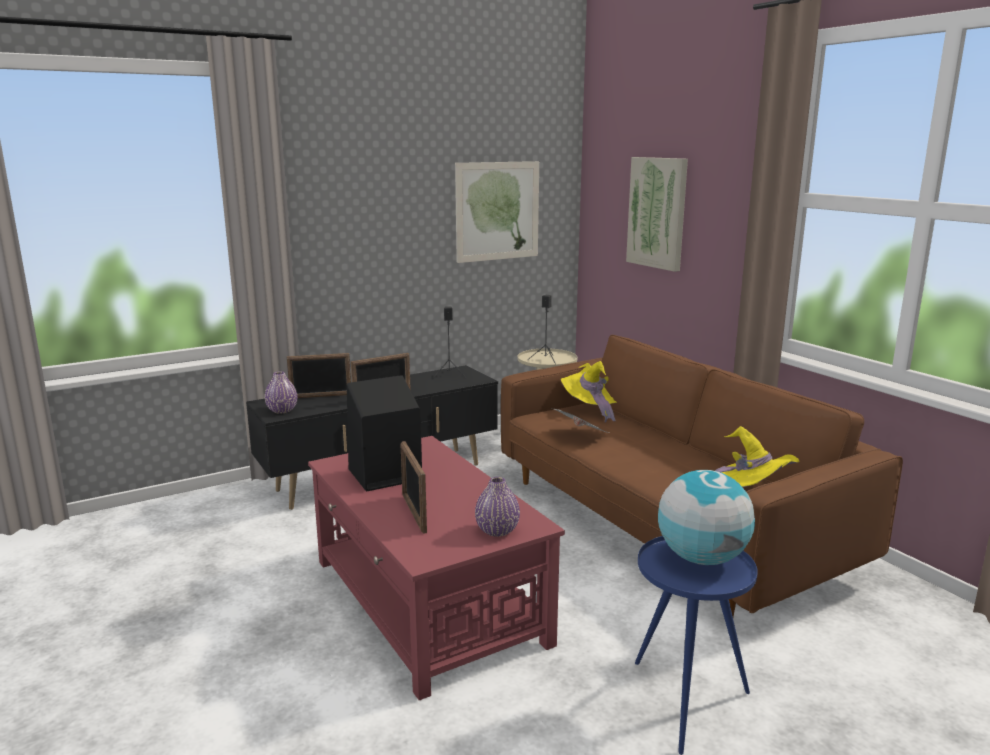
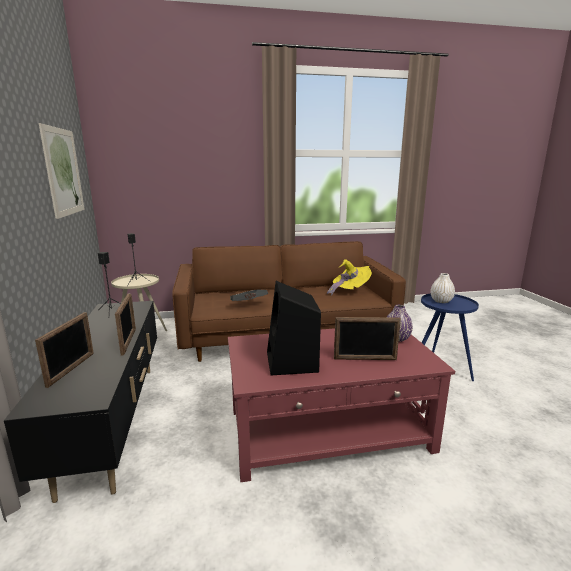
camera: 70 degrees left, 0 degrees up
purple vase [265,371,298,413] -> none
yellow hat [561,361,617,422] -> none
picture [626,157,688,272] -> none
globe [658,470,755,565] -> white vase [430,273,455,303]

